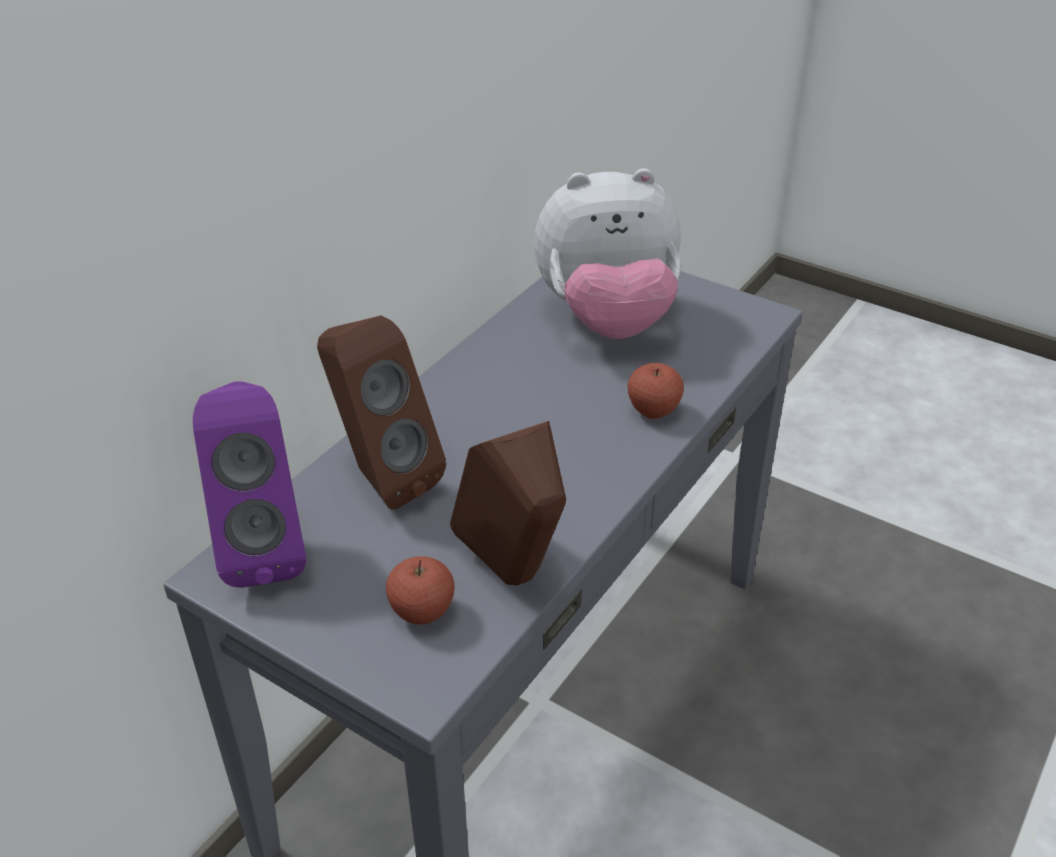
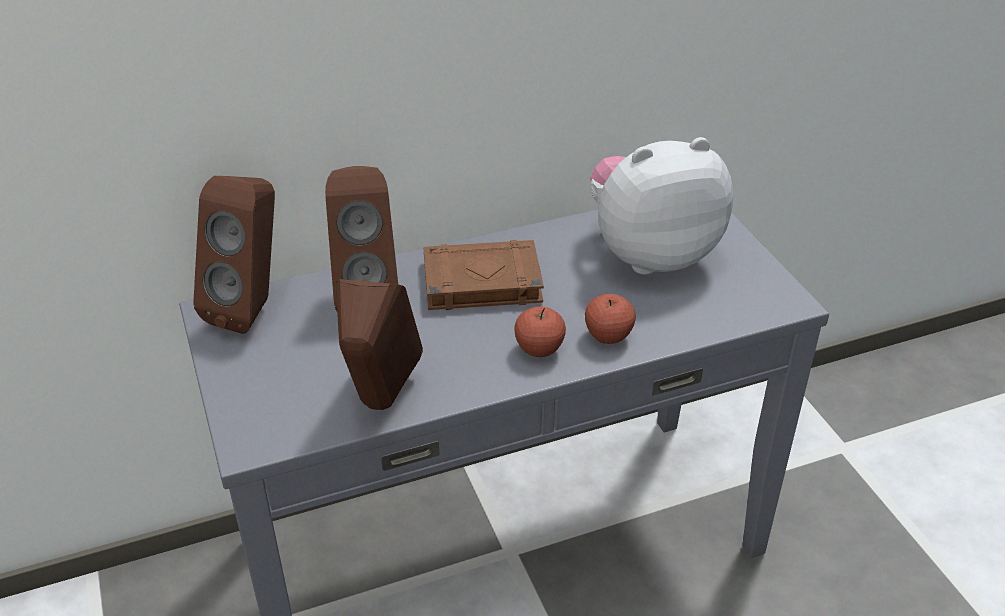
camera: 35 degrees right, 0 degrees up
purple speaker [193,382,306,588] -> brown speaker [193,176,275,334]
apple [386,556,455,624] -> apple moved to [514,306,566,357]
plush toy [534,168,681,339] -> plush toy turned 135 degrees clockwise [590,137,733,275]
none -> brown book [423,240,544,310]

